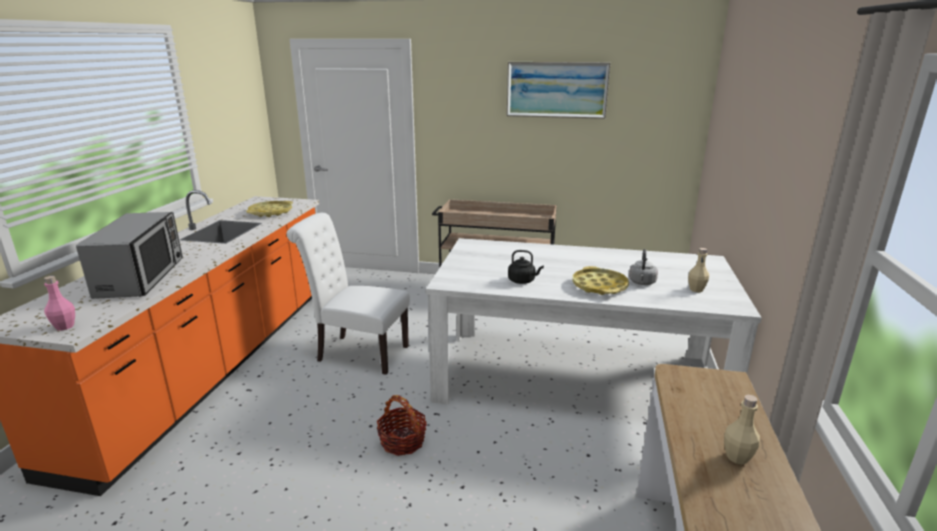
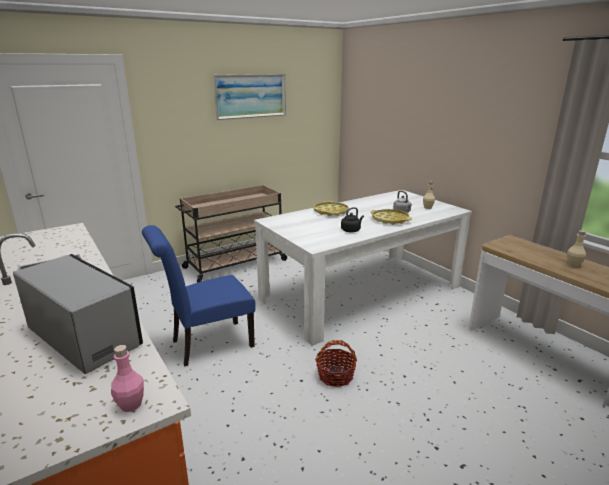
camera: 45 degrees left, 0 degrees up
yellow tray [246,201,293,217] -> yellow tray moved to [314,201,349,216]
white chair [287,213,410,375] -> blue chair [142,225,256,367]

